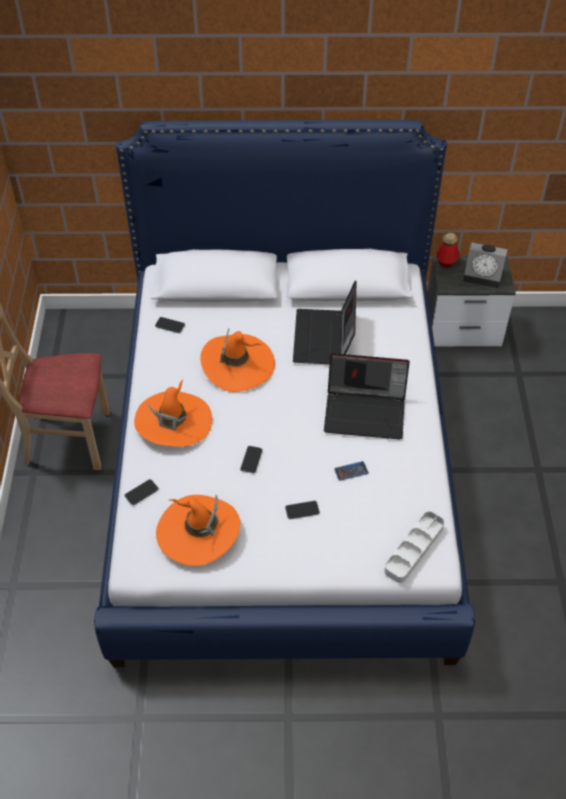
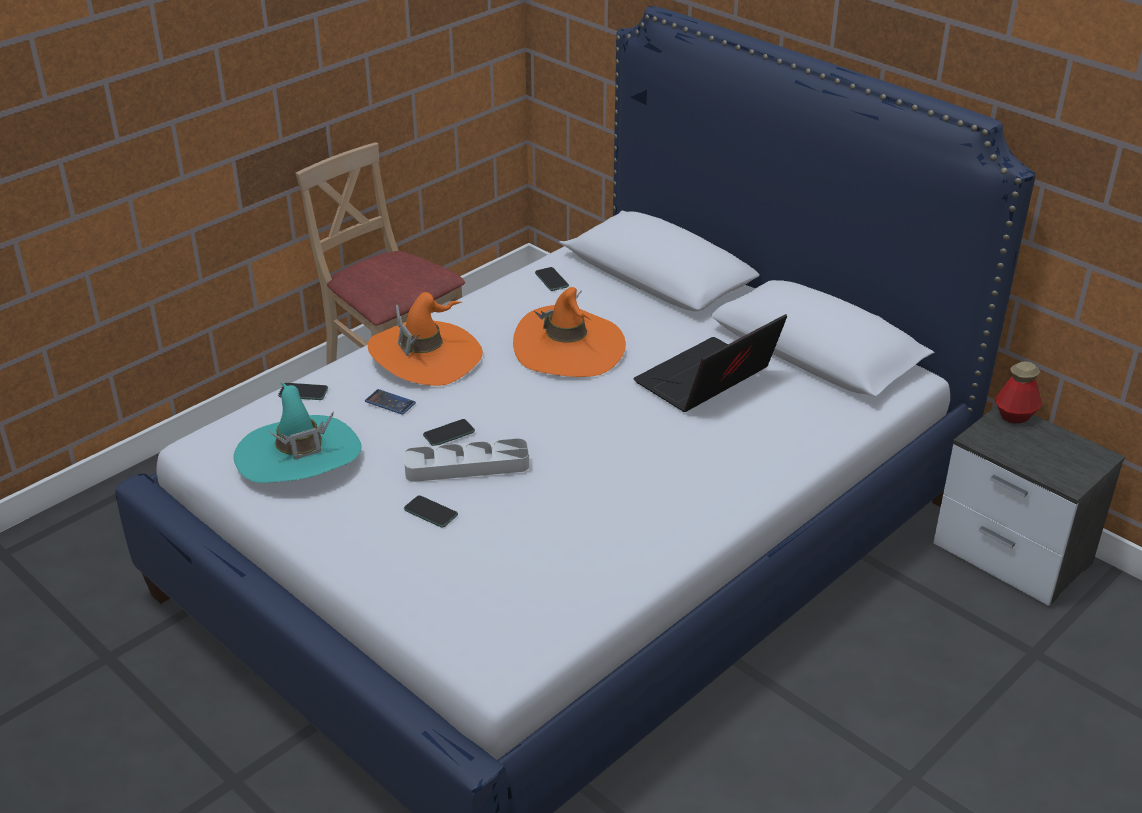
camera: 45 degrees right, 15 degrees down
orange hat [156,495,240,566] -> turquoise hat [234,383,362,483]
laptop [324,353,410,439] -> none
phone [334,461,369,481] -> phone moved to [365,389,416,415]
grey tray [384,511,445,583] -> grey tray moved to [404,438,529,482]
alarm clock [463,243,508,288] -> none

